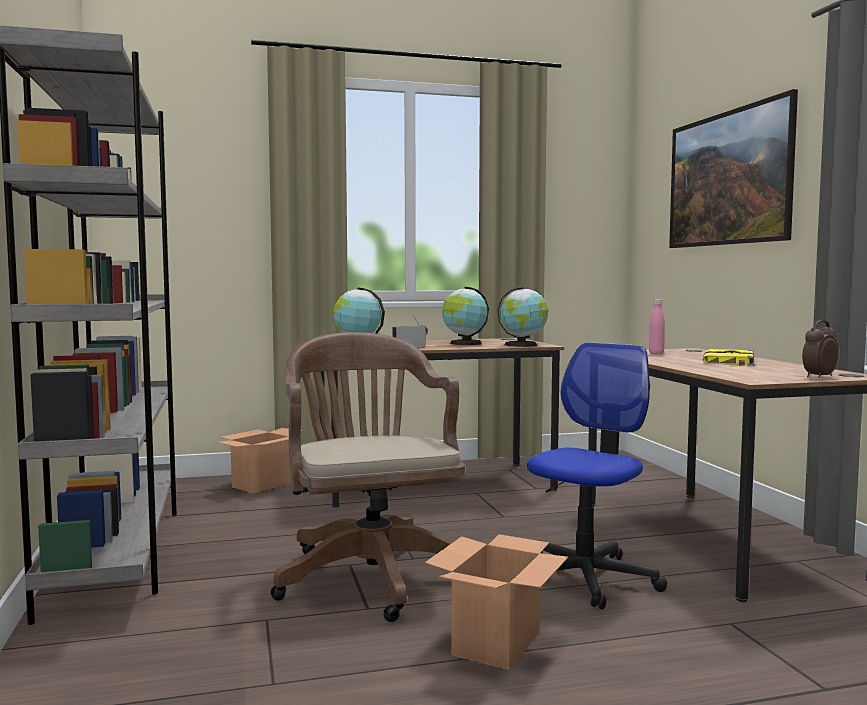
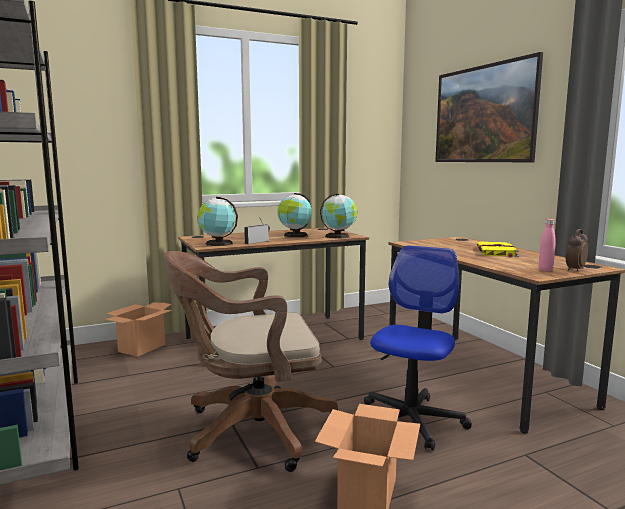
camera: 10 degrees left, 5 degrees up
brown office chair [271,332,465,622] -> brown office chair turned 75 degrees counterclockwise [164,251,338,472]
pink bottle [649,299,665,355] -> pink bottle moved to [538,219,556,271]

